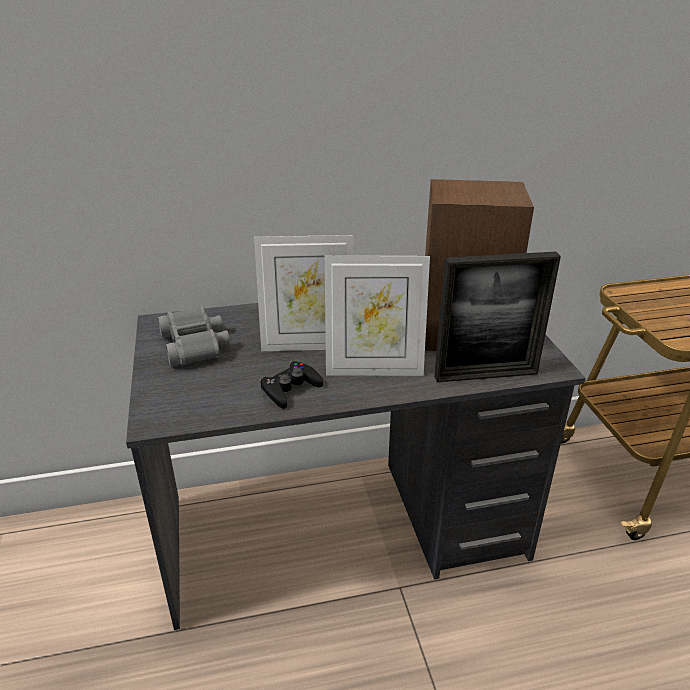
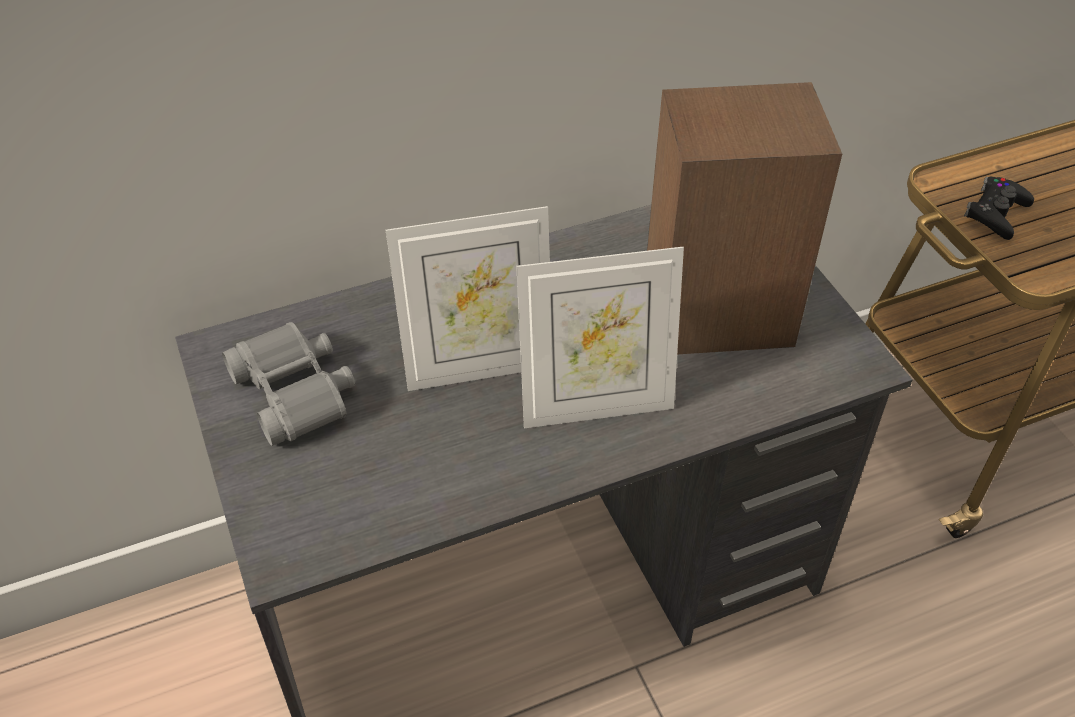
camera: 10 degrees left, 15 degrees up
black game controller [260,361,323,409] -> black game controller moved to [964,176,1034,240]
picture frame [434,251,561,382] -> none

